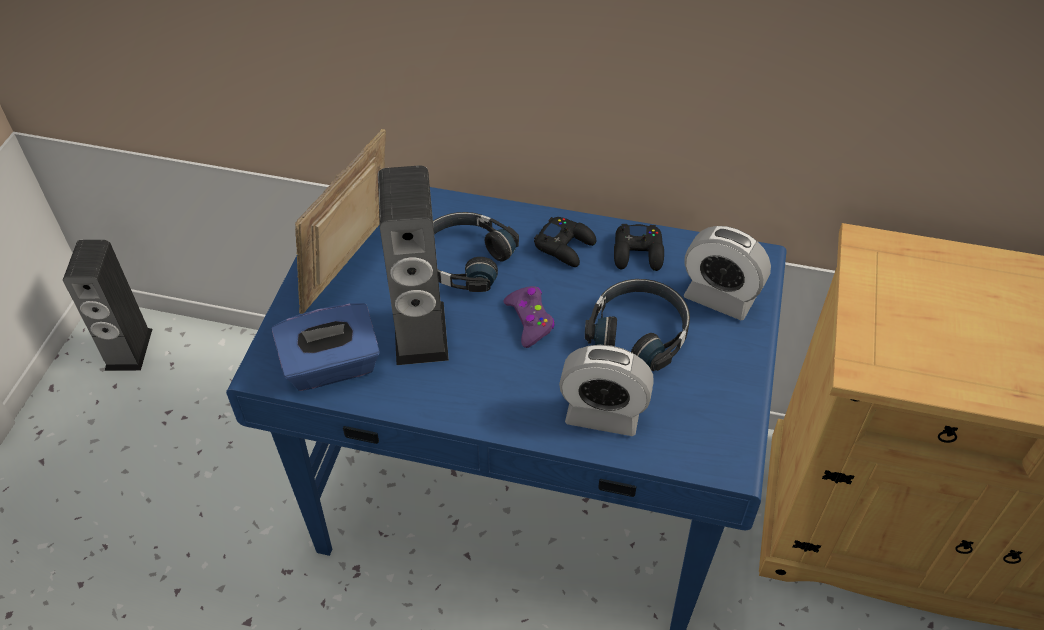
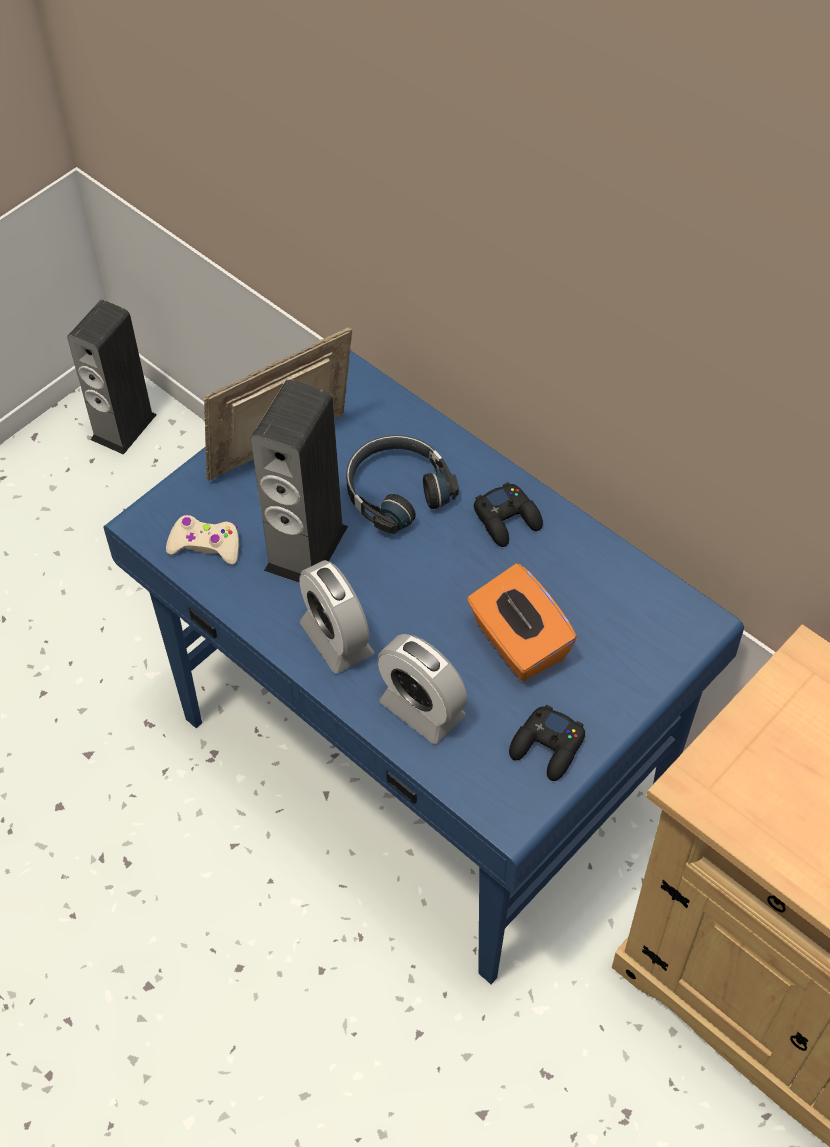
camera: 30 degrees right, 5 degrees up
blue tissue box [272,303,380,391] -> beige game controller [166,515,239,565]
purple game controller [503,286,555,348] -> none
black headphones [585,279,690,371] -> orange tissue box [467,563,577,681]
black game controller [614,224,664,271] -> black game controller moved to [509,705,585,781]
alarm clock [683,226,771,320] -> alarm clock moved to [299,560,374,673]

